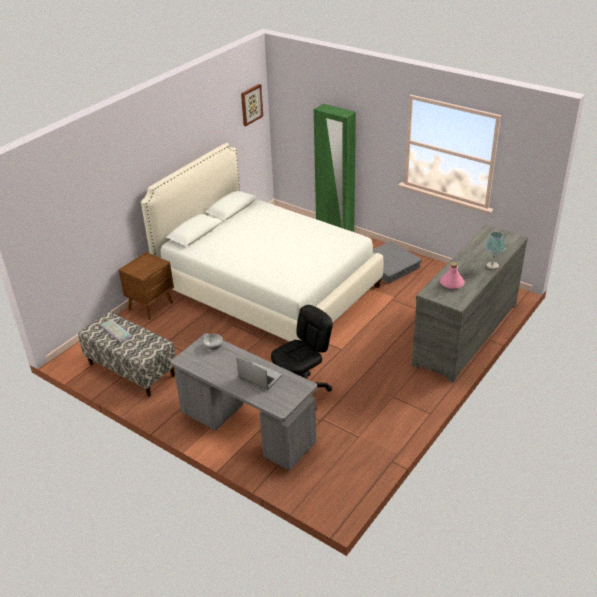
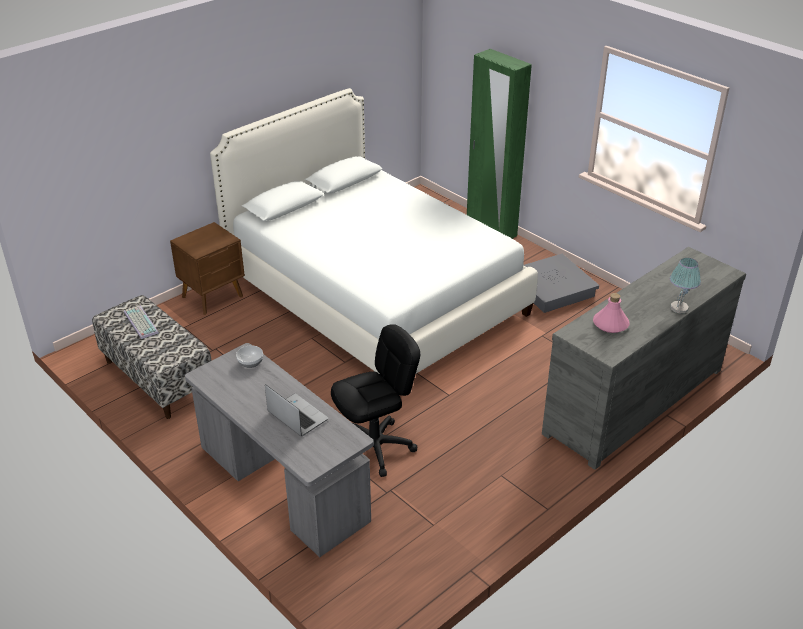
camera: 10 degrees right, 0 degrees up
picture [241,84,263,126] -> none

